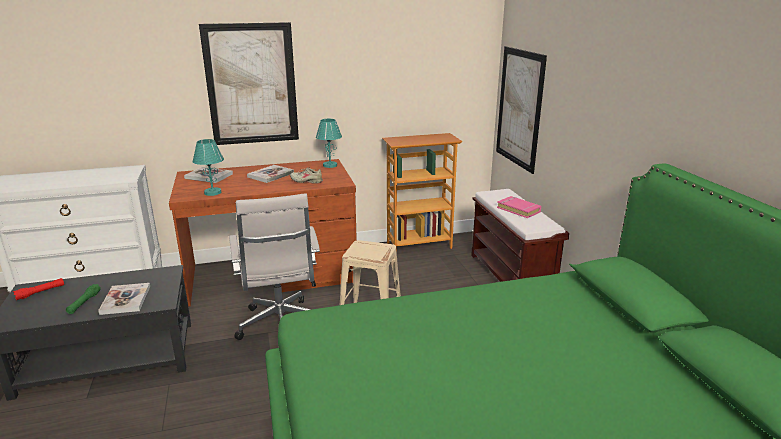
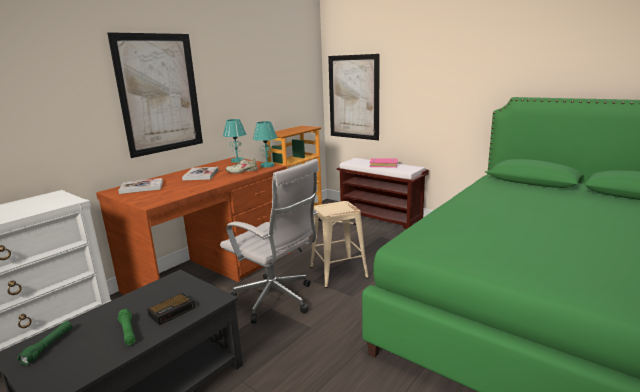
camera: 35 degrees left, 5 degrees down
red flashlight [13,278,64,300] -> green flashlight [17,321,72,365]
book [98,283,150,315] -> alarm clock [147,293,195,325]
turquoise table lamp [193,139,224,196] -> turquoise table lamp moved to [253,121,278,168]

